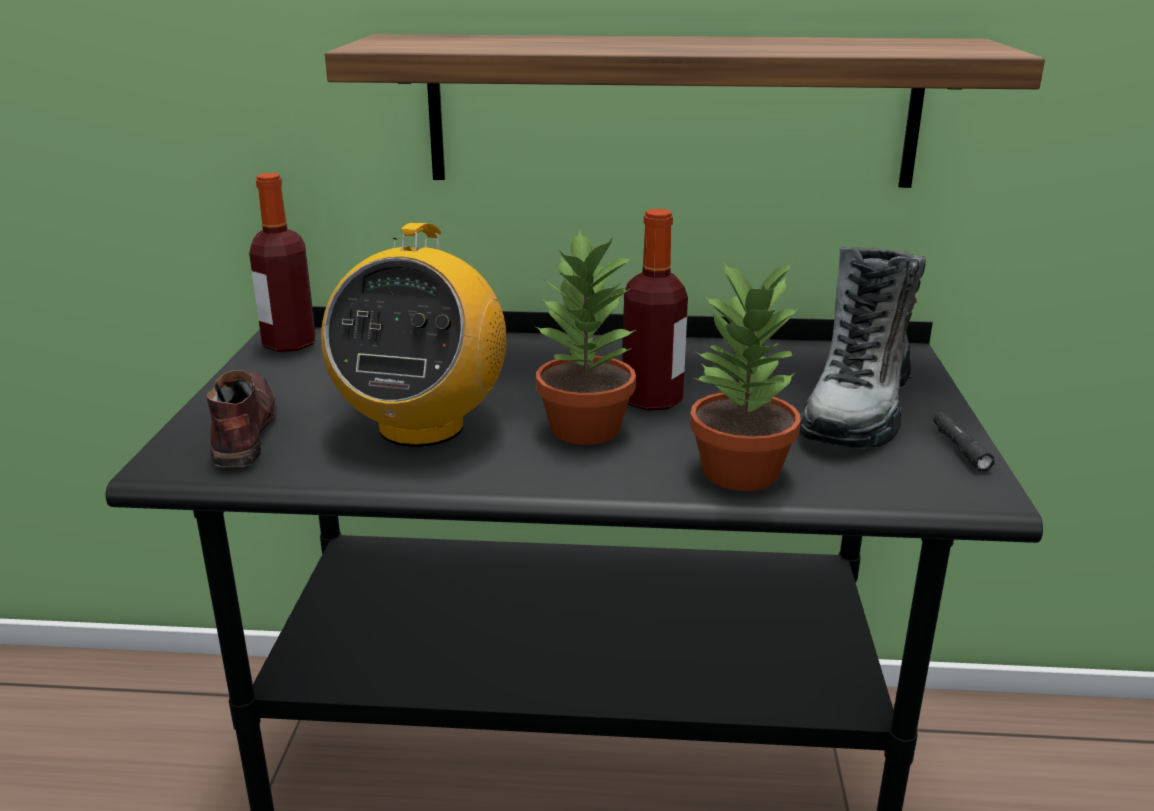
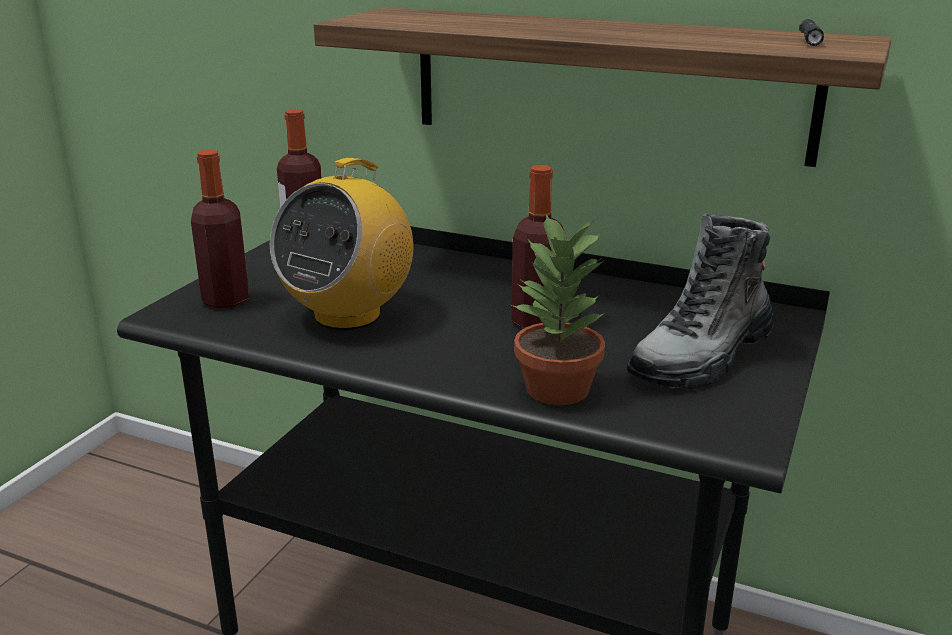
camera: 20 degrees right, 0 degrees up
brown shoe [207,370,277,467] -> bottle [191,149,249,308]
potted plant [535,230,636,445] -> none
black flashlight [934,412,995,471] -> black flashlight moved to [799,19,824,46]

